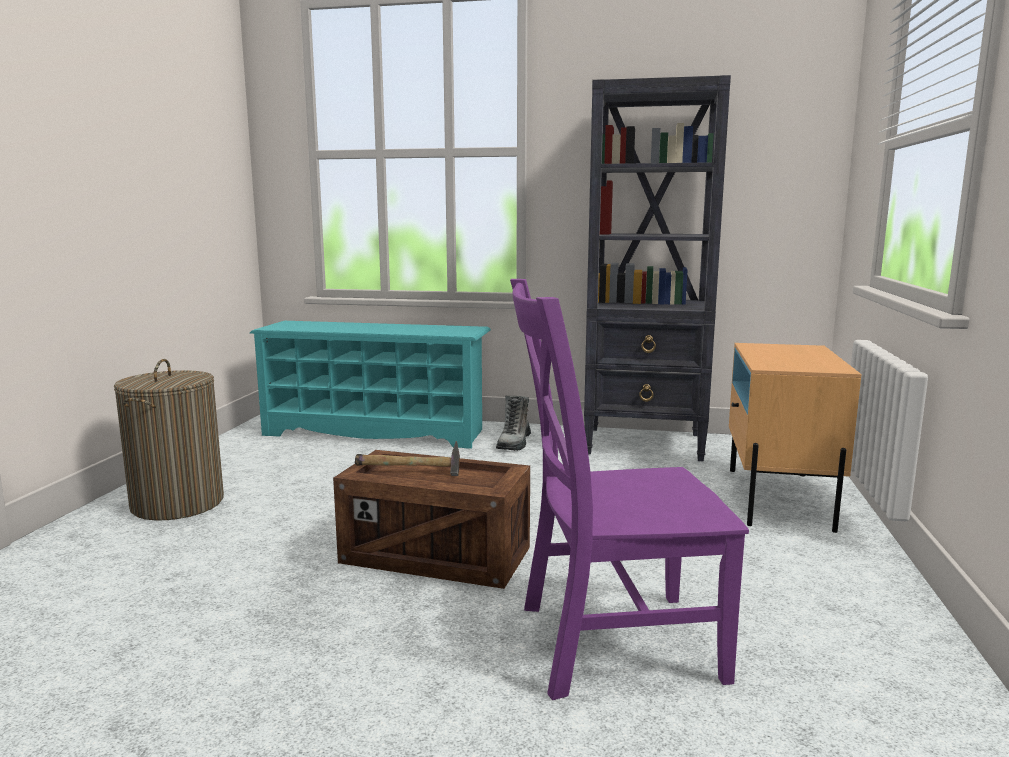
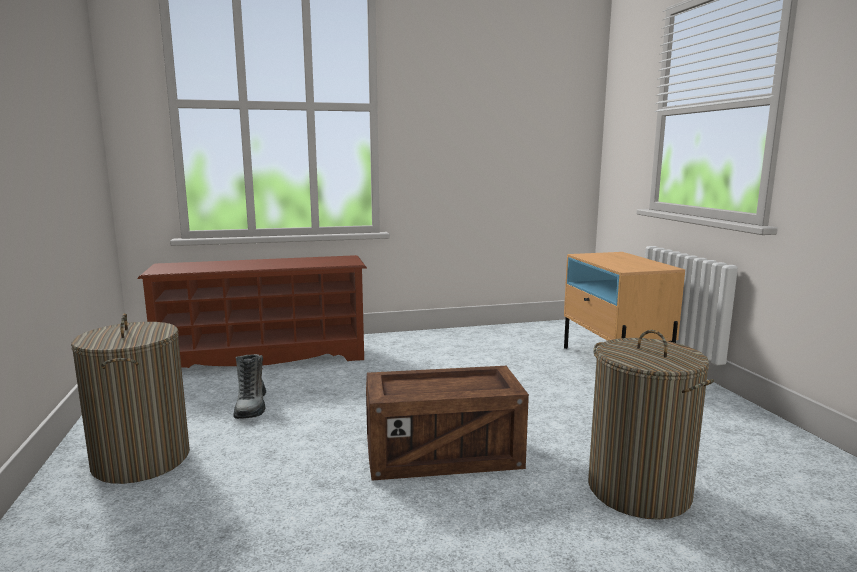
camera: 25 degrees left, 0 degrees up
turquoise shoe rack [249,321,491,449] -> brown shoe rack [137,255,367,368]
hammer [355,441,460,476] -> none
boot [496,396,531,451] -> boot moved to [233,354,266,419]
purple chair [510,279,749,700] -> laundry basket [588,330,714,520]
black bookcase [584,75,731,461] -> none

